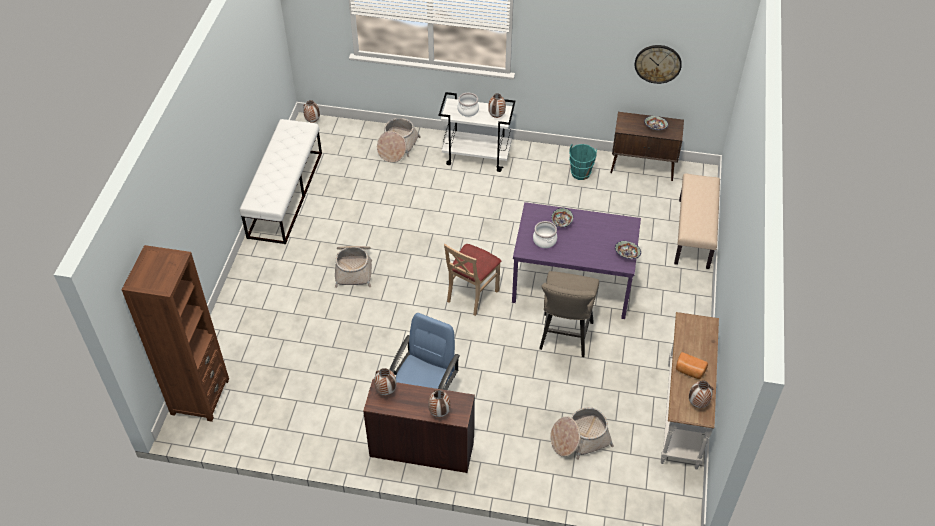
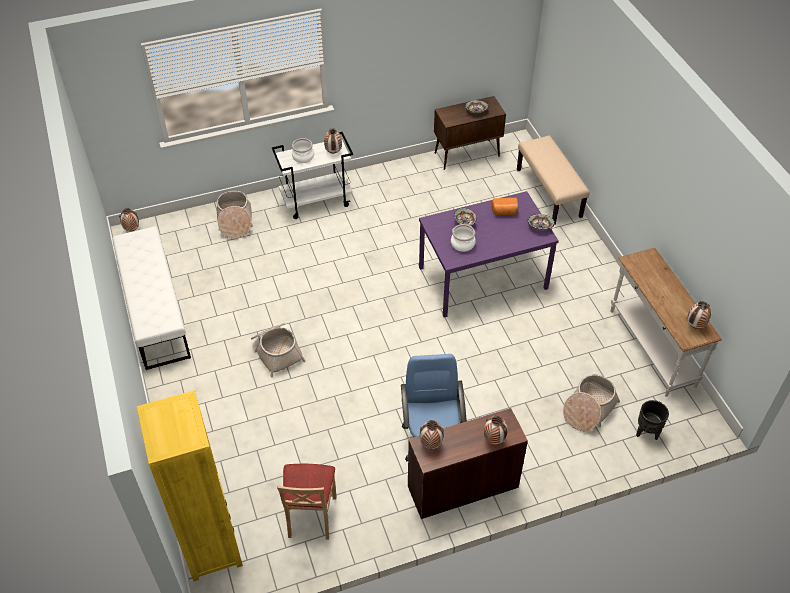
camera: 30 degrees left, 0 degrees up
brown bookcase [122,245,229,422] -> yellow bookcase [137,390,243,582]
beige chair [444,244,501,316] -> beige chair moved to [277,464,336,540]
beige stool [539,271,599,357] -> none
turquoise bucket [569,144,597,180] -> none
wall clock [635,45,682,84] -> none
bread [676,352,708,379] -> bread moved to [492,198,518,215]
none -> black planter [636,400,669,440]

